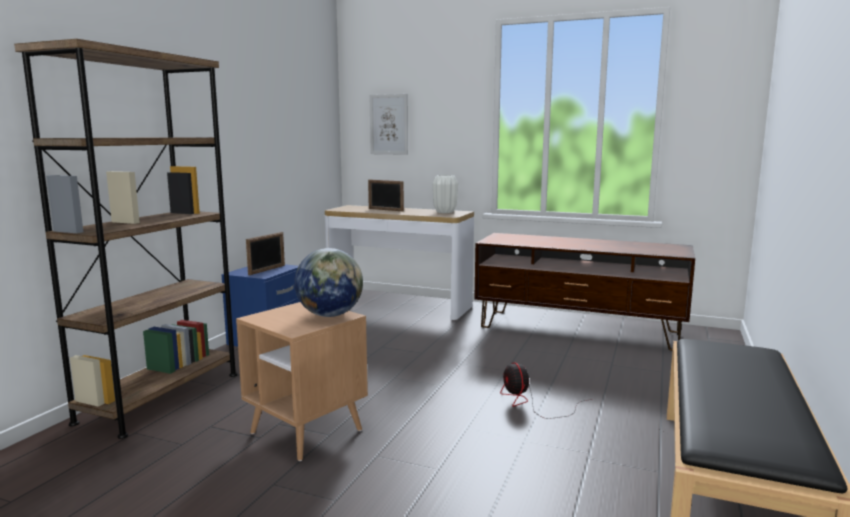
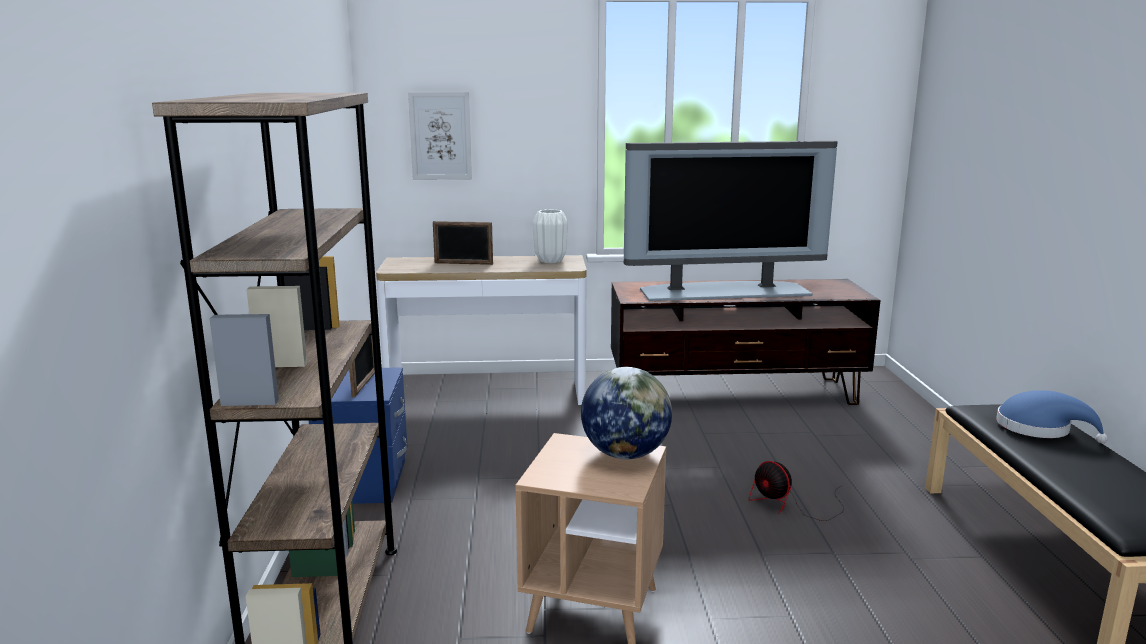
camera: 25 degrees left, 5 degrees up
none -> television [624,141,838,301]
none -> blue hat [996,390,1108,443]

